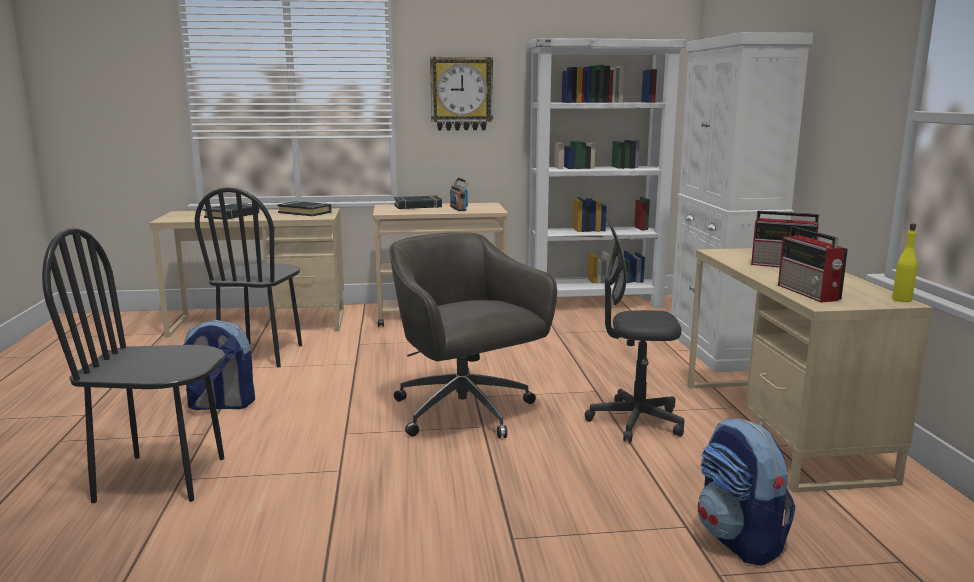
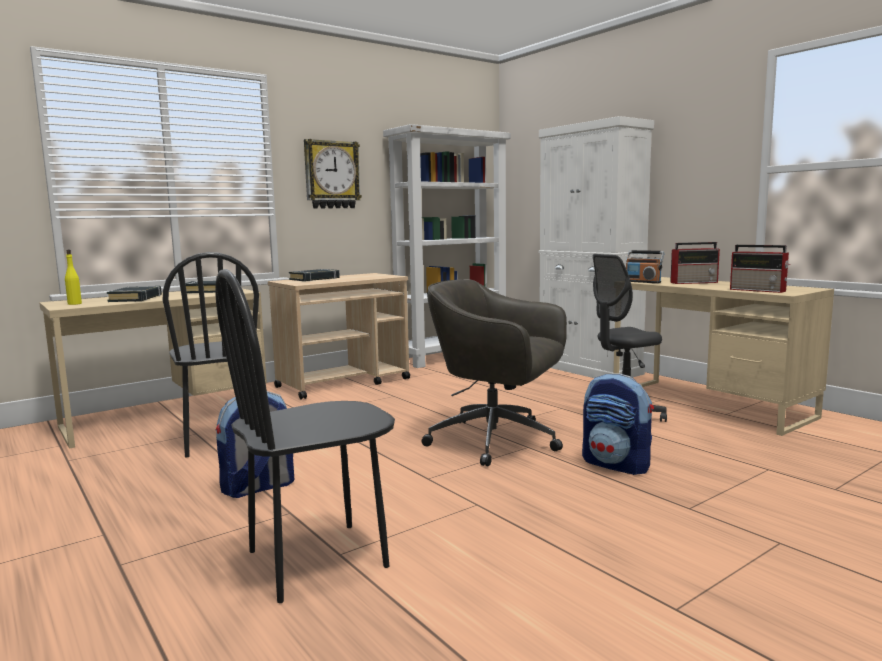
camera: 30 degrees left, 5 degrees down
radio [450,177,469,211] -> radio moved to [626,250,665,283]
backpack [698,418,795,566] -> backpack moved to [582,373,654,475]
yellow bottle [892,223,917,302] -> yellow bottle moved to [65,250,82,305]

